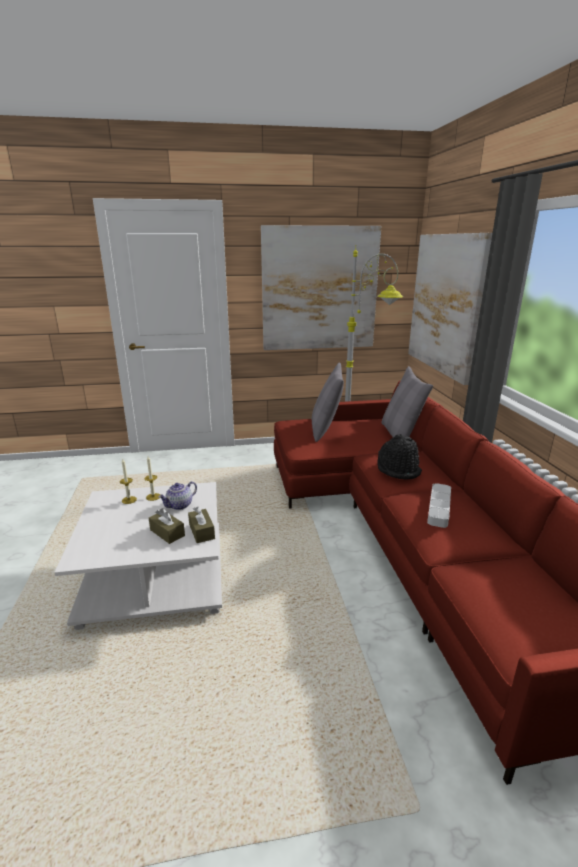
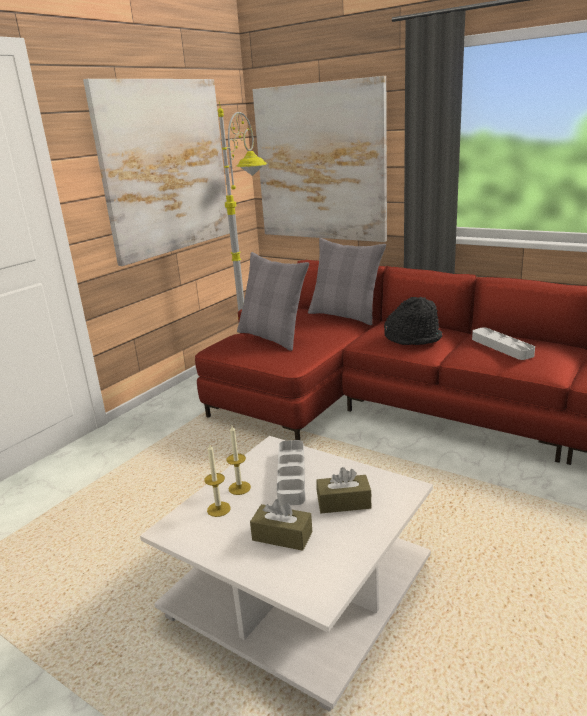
camera: 45 degrees left, 0 degrees up
teapot [158,481,197,510] -> grey tray [277,440,305,505]
brown tissue box [188,506,215,543] -> brown tissue box moved to [250,499,312,551]

